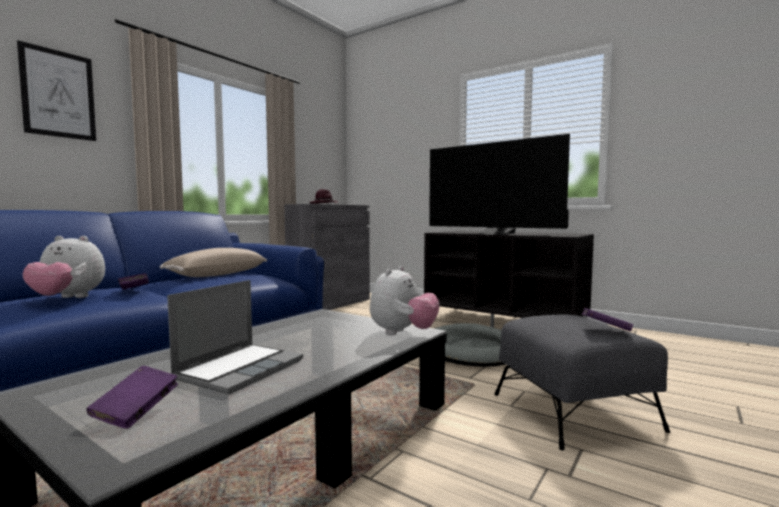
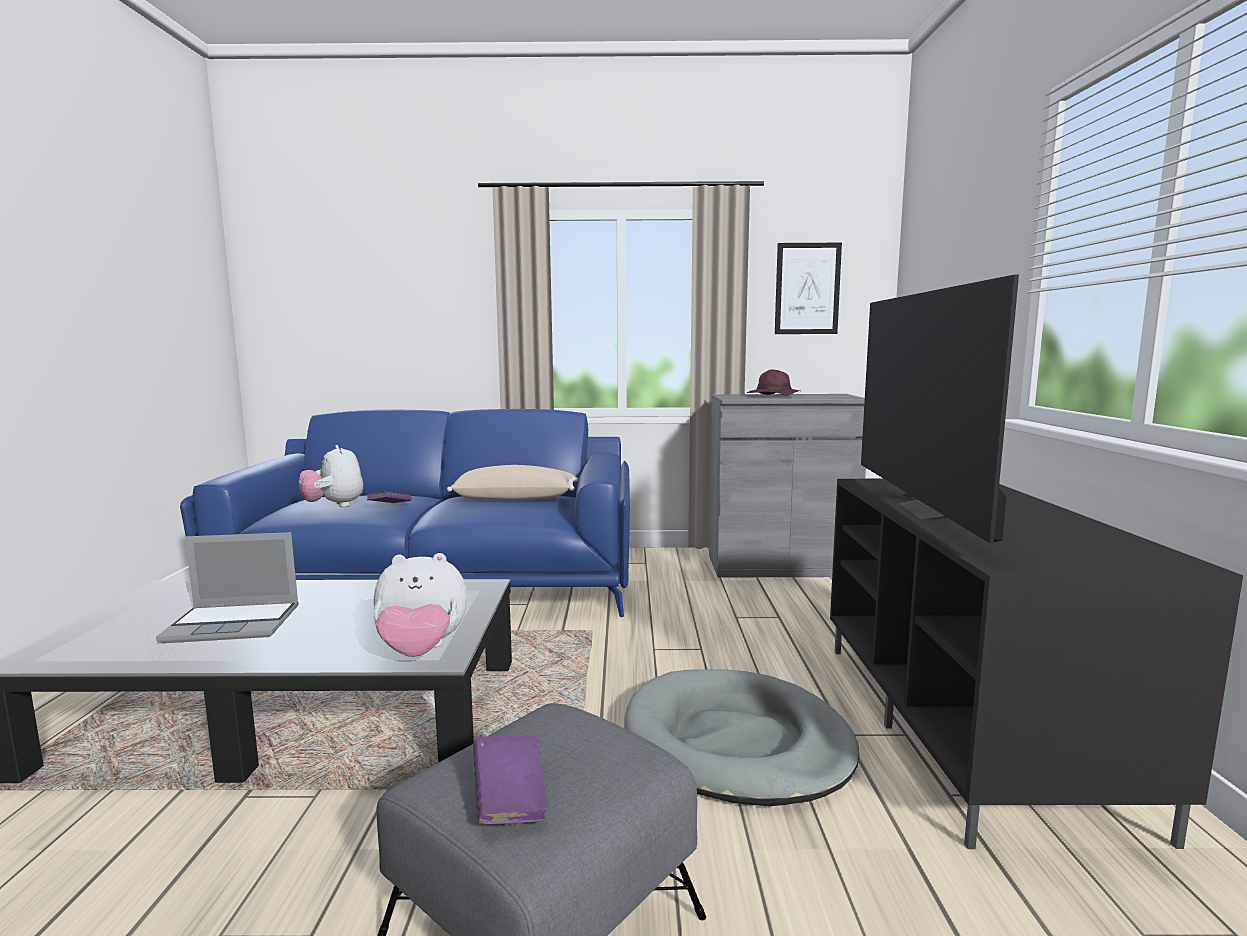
camera: 55 degrees right, 5 degrees up
picture [17,40,96,141] -> picture moved to [775,243,842,334]
purple book [87,366,178,429] -> none

